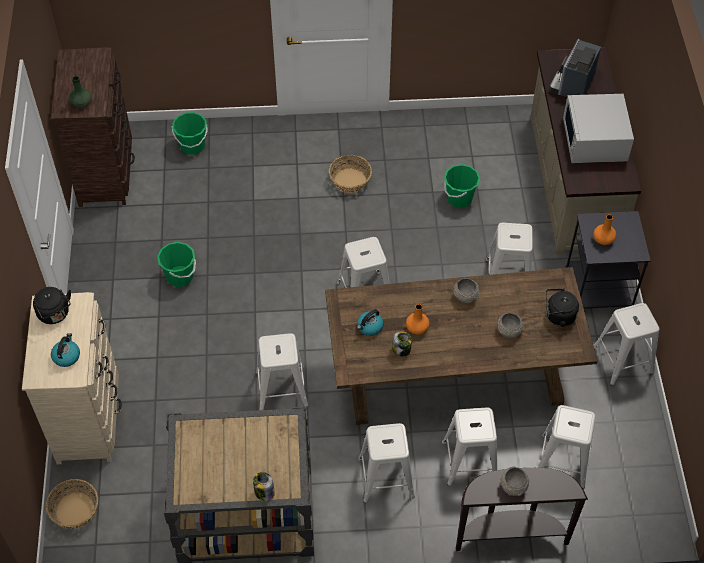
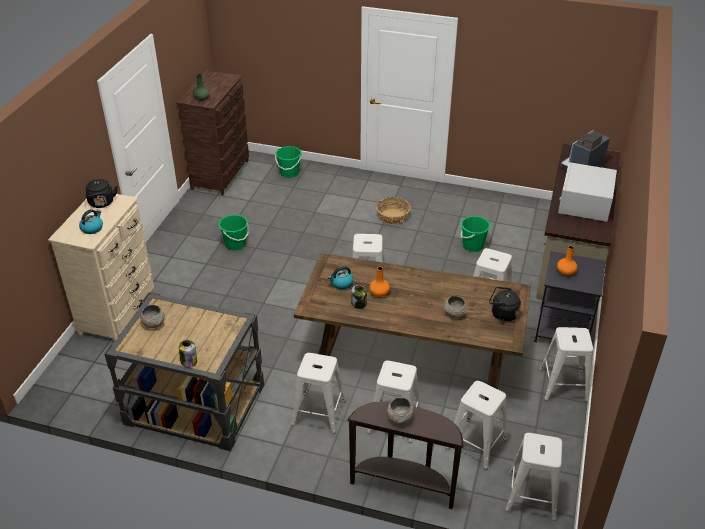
camera: 20 degrees right, 15 degrees down
basket [46,479,98,529] -> none
white stool [256,333,309,410] -> white stool moved to [505,433,562,521]
grey bowl [454,278,479,303] -> grey bowl moved to [140,305,165,328]

